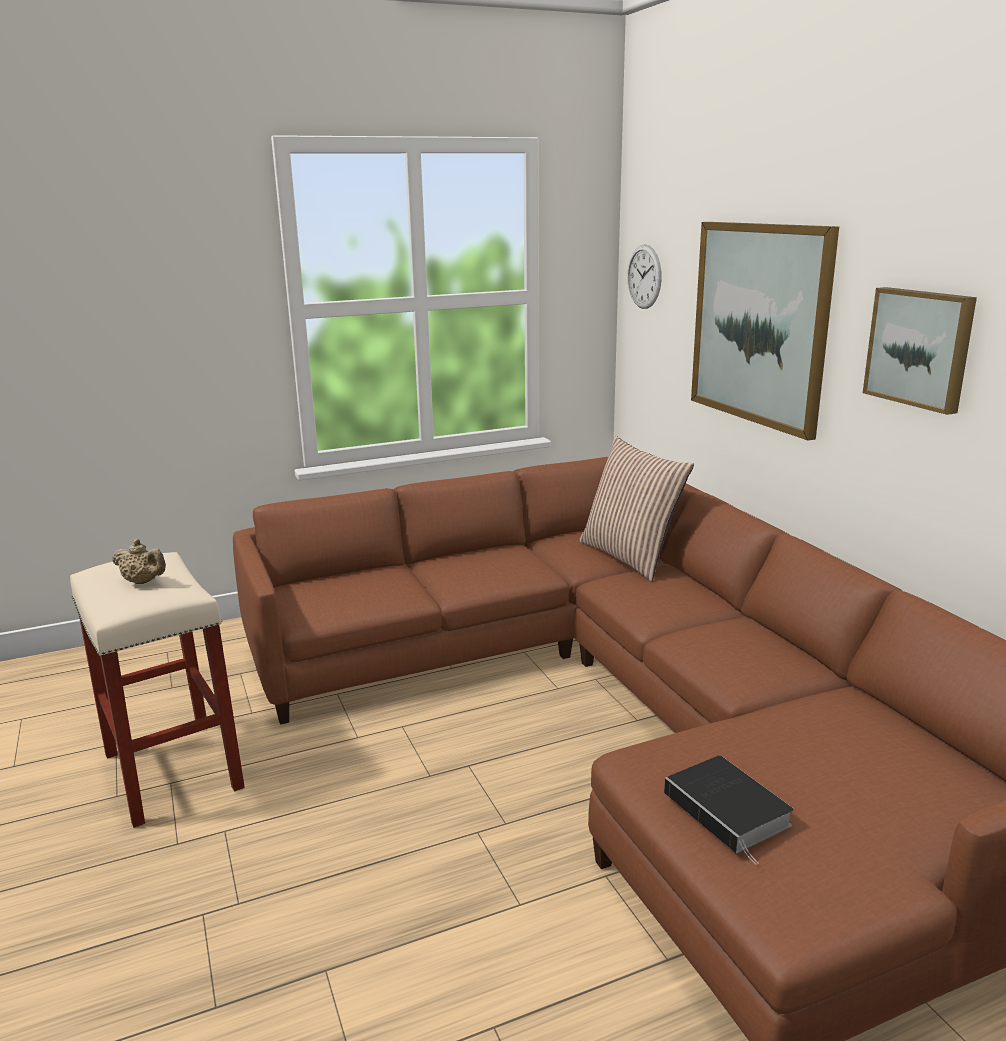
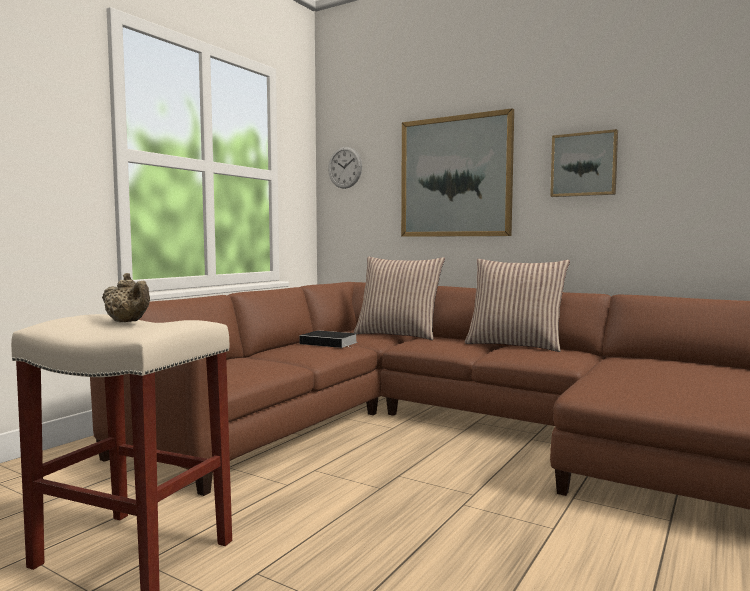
camera: 35 degrees left, 15 degrees down
beige teapot [112,539,166,584] -> beige teapot turned 45 degrees clockwise [102,273,150,322]
book [664,755,794,864] -> book moved to [299,330,358,348]
none -> pillow [465,259,570,352]

